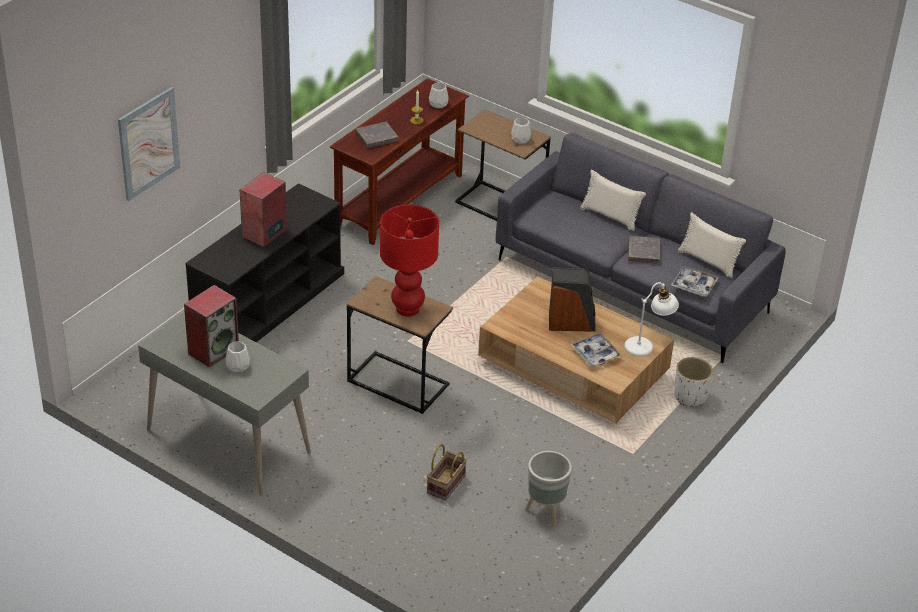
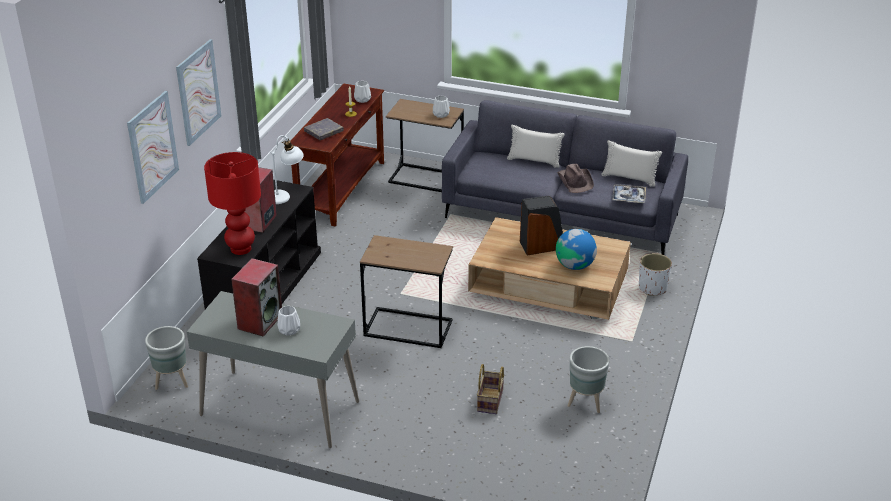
camera: 15 degrees left, 5 degrees down
red table lamp [380,204,439,316] -> red table lamp moved to [204,152,261,255]
tray [570,333,622,367] -> globe [556,229,597,270]
white table lamp [624,282,679,357] -> white table lamp moved to [270,135,304,204]
grey book [628,236,660,264] -> brown hat [557,164,594,193]
none -> grey planter [145,326,188,390]
none -> picture [176,39,221,146]

